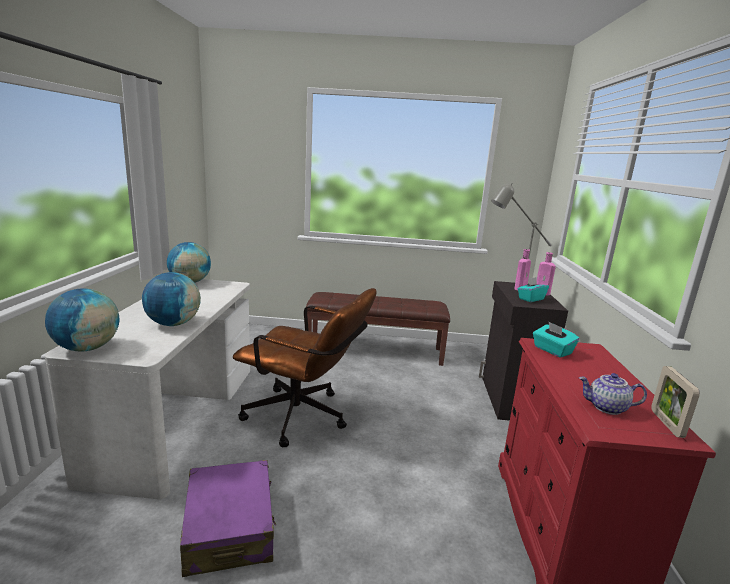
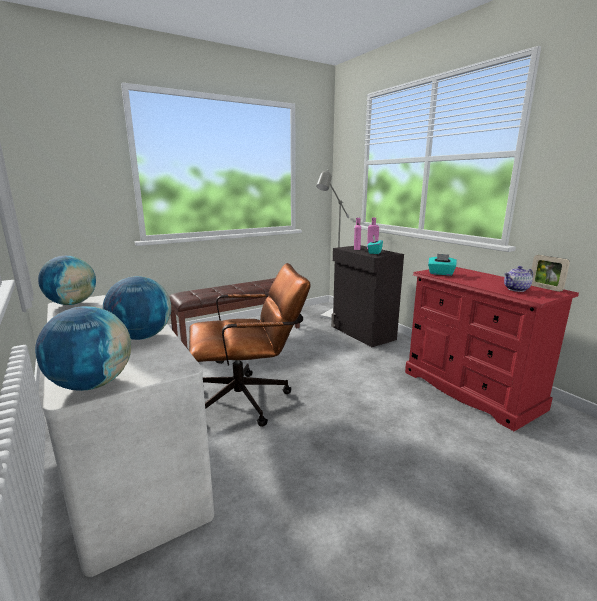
camera: 35 degrees left, 0 degrees up
purple suitcase [180,460,276,577] -> none

